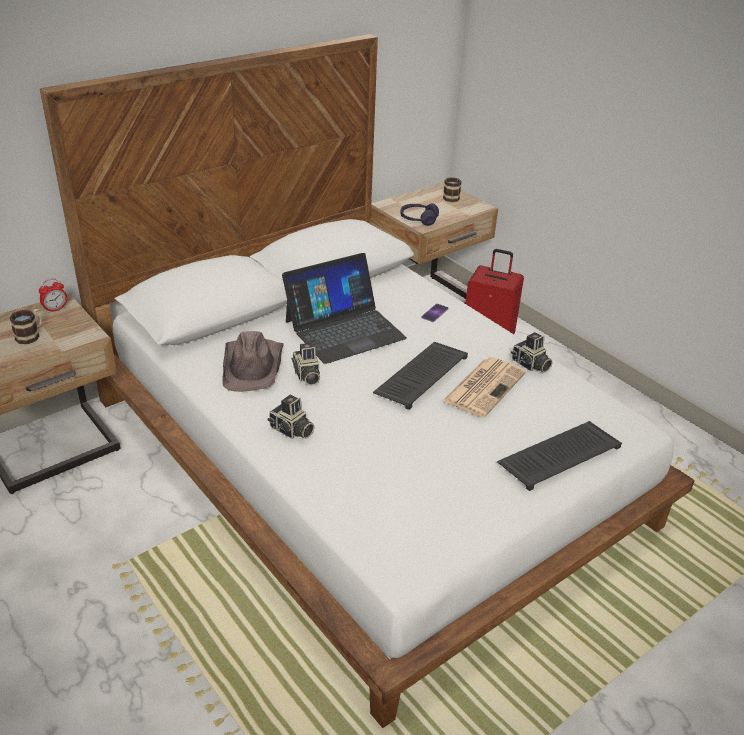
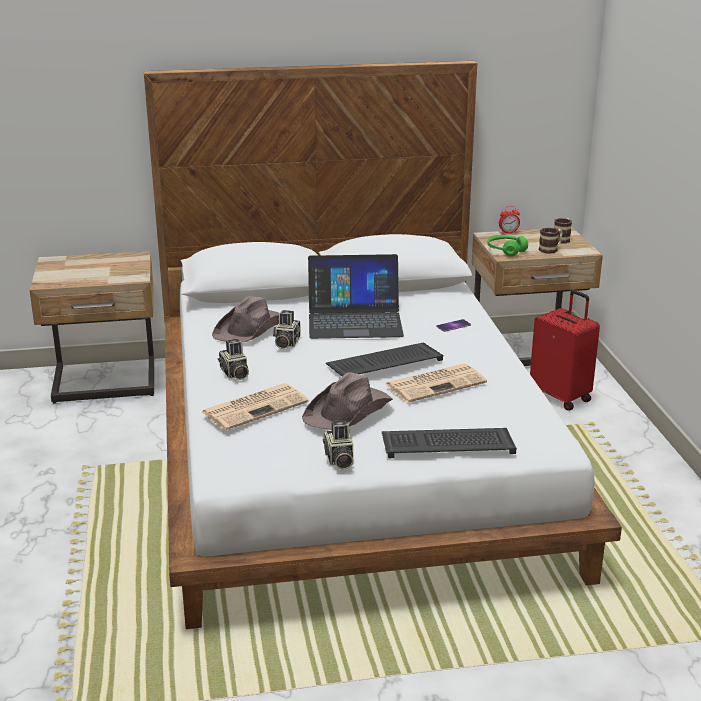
camera: 30 degrees right, 10 degrees down
mug [9,309,42,344] -> mug moved to [539,228,563,254]
alarm clock [39,279,67,313] -> alarm clock moved to [499,206,520,234]
purple headphones [400,203,439,226] -> green headphones [488,235,528,257]
camera [511,332,553,373] -> camera moved to [323,420,353,470]
none -> newspaper [202,383,309,431]
none -> brown hat [302,372,393,430]

